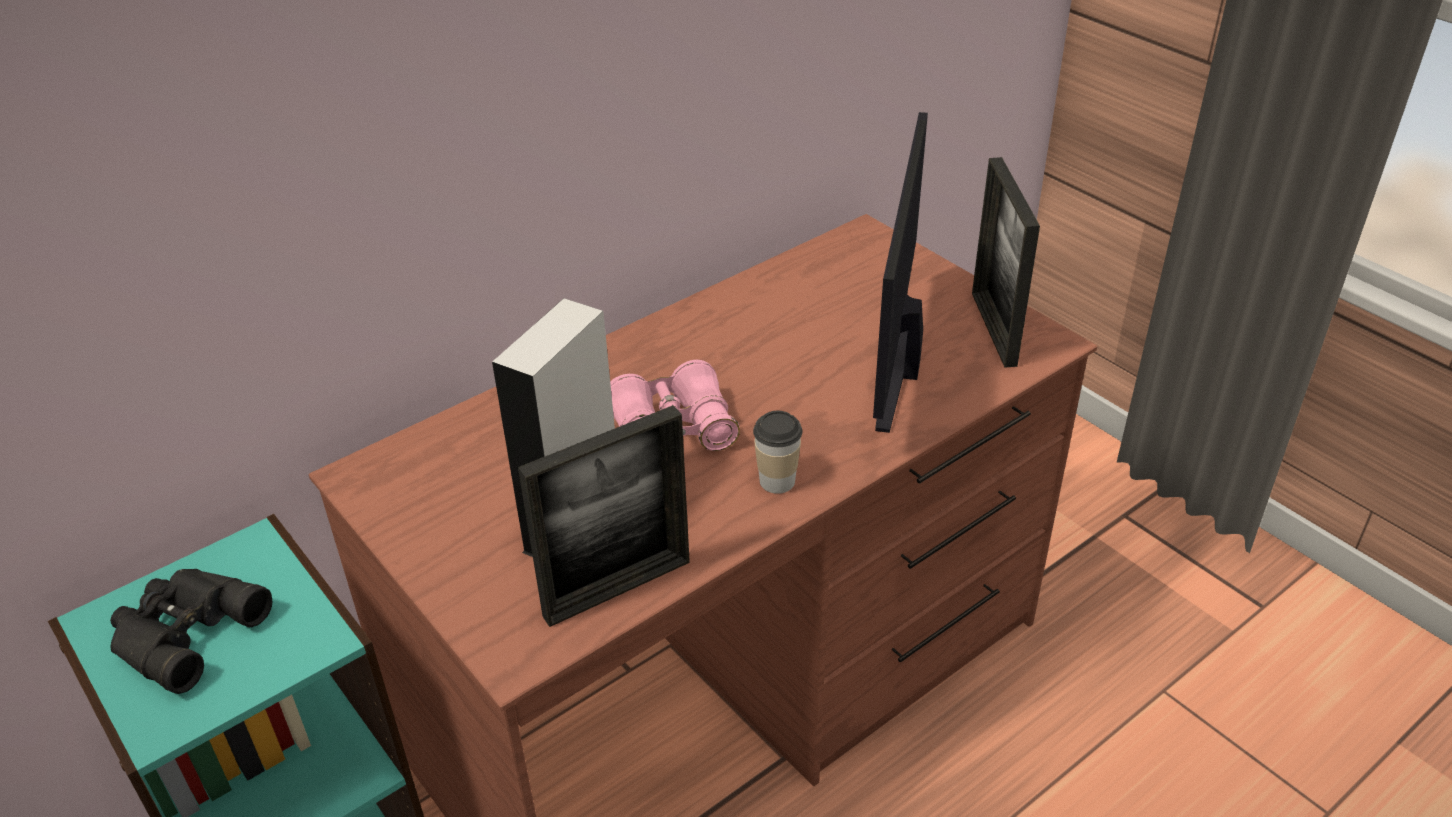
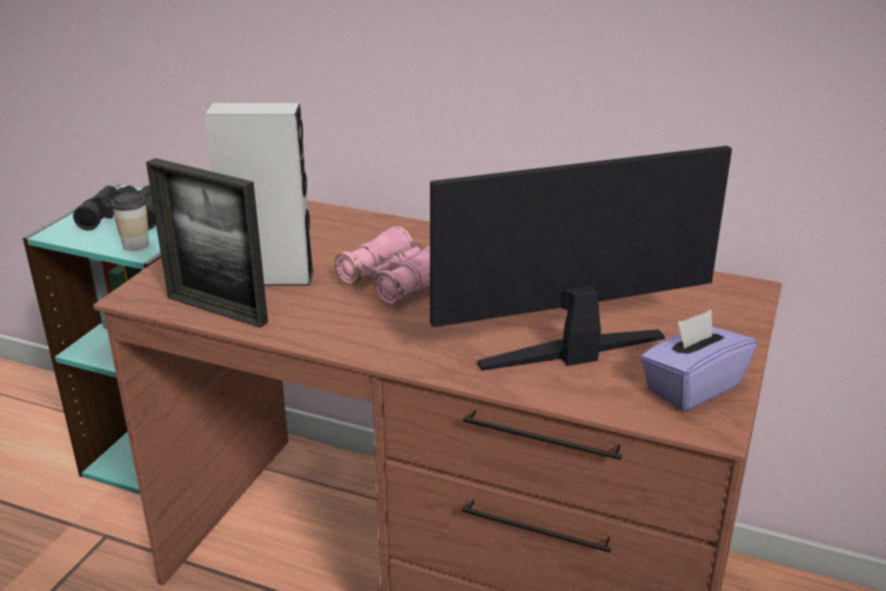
camera: 60 degrees right, 10 degrees down
cup [753,411,803,494] -> cup moved to [111,192,149,251]
picture frame [972,157,1040,368] -> purple tissue box [640,310,757,411]

